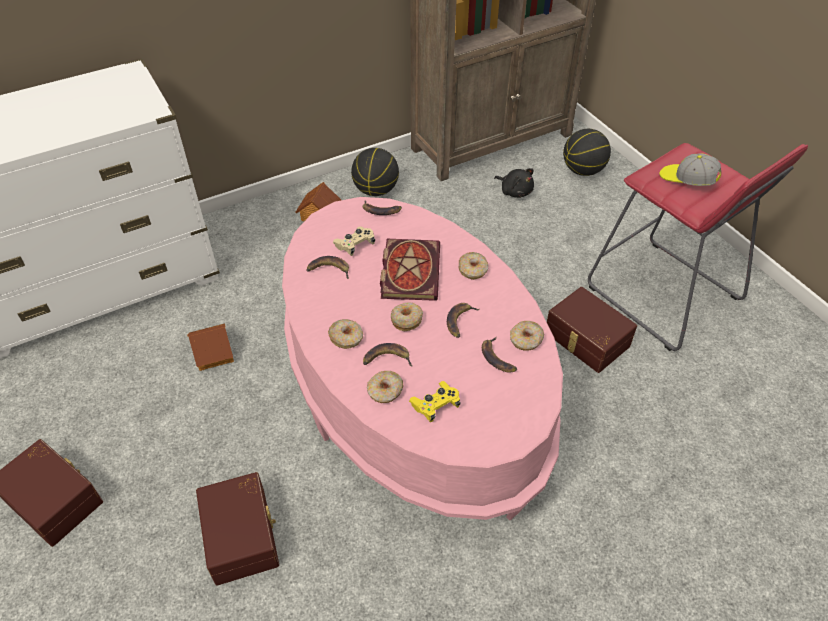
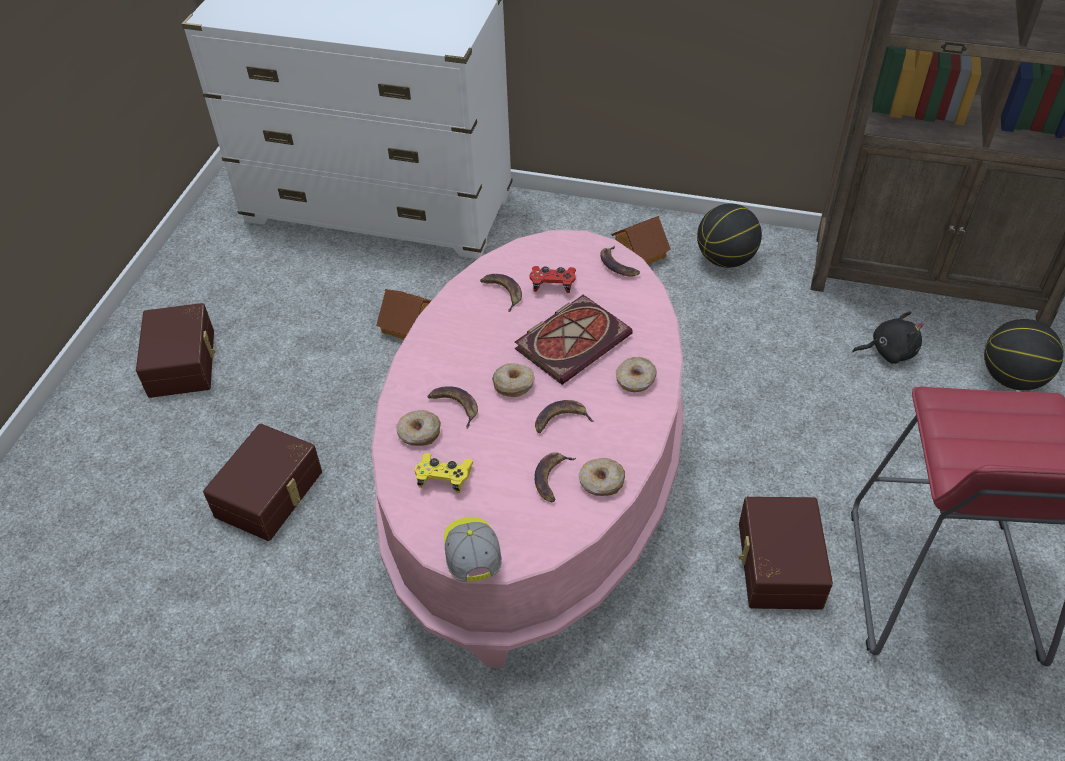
camera: 45 degrees right, 0 degrees up
donut [328,319,363,349] -> none
beige game controller [333,226,375,256] -> red game controller [530,266,576,293]
black plush toy [494,168,534,198] -> black plush toy turned 90 degrees counterclockwise [852,311,924,364]
cap [659,153,721,186] -> cap moved to [444,517,502,582]

